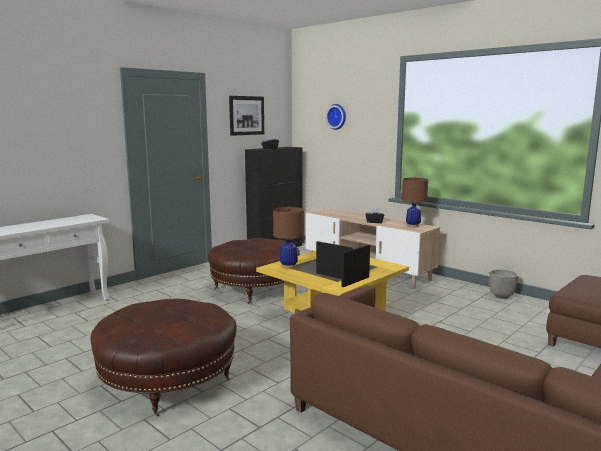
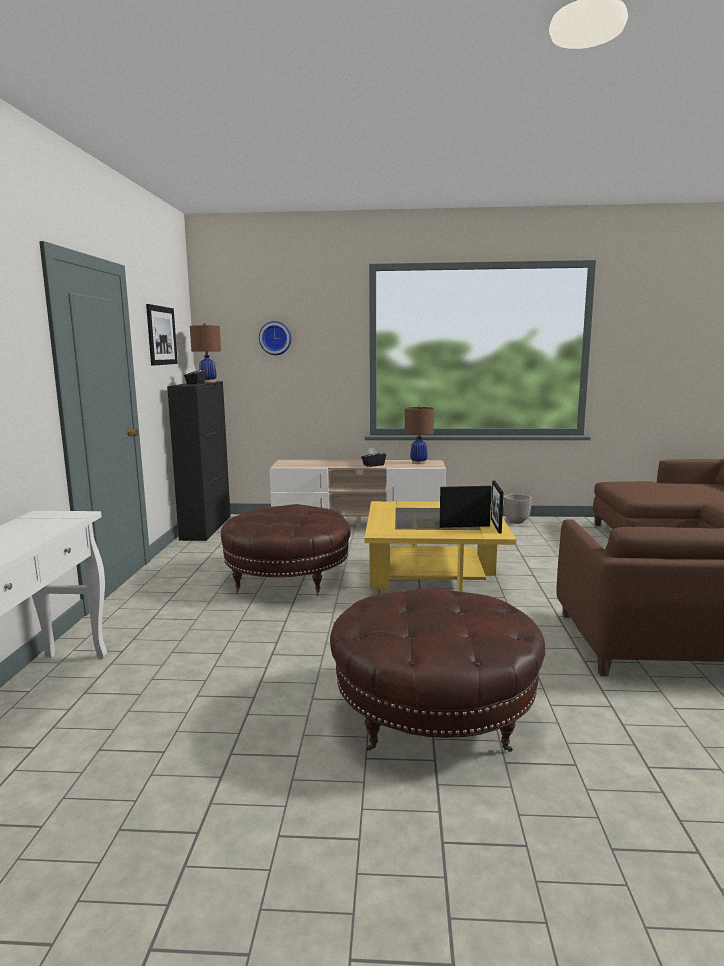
camera: 40 degrees left, 0 degrees up
brown table lamp [273,207,304,268] -> brown table lamp moved to [190,323,221,383]

